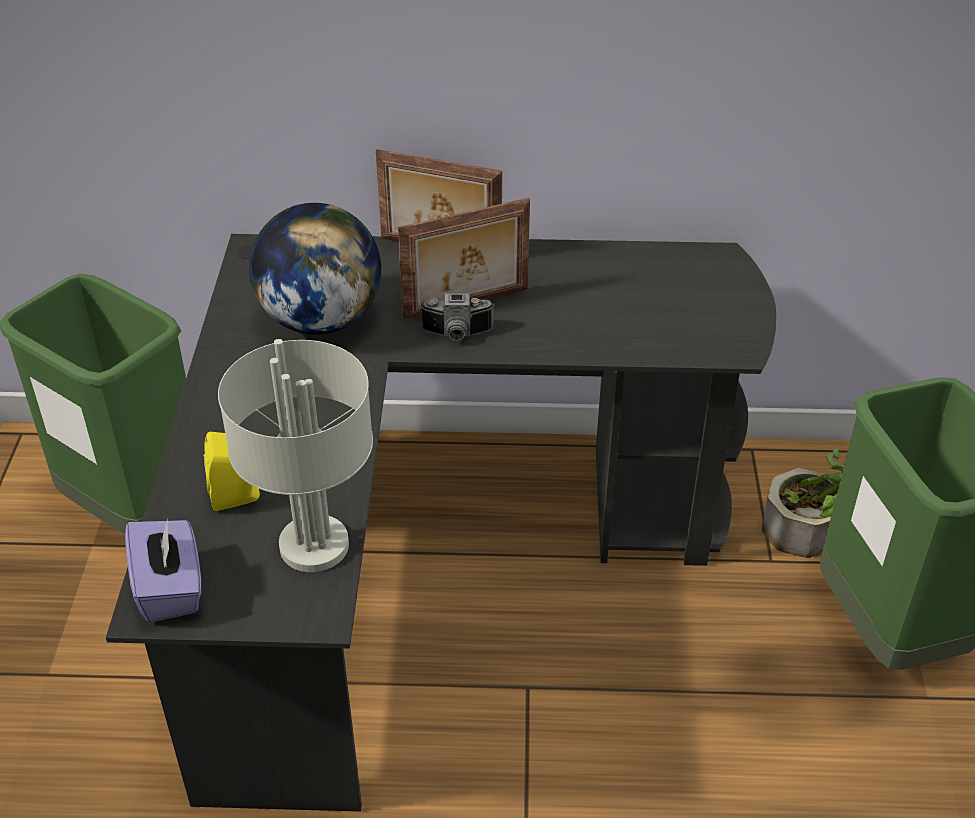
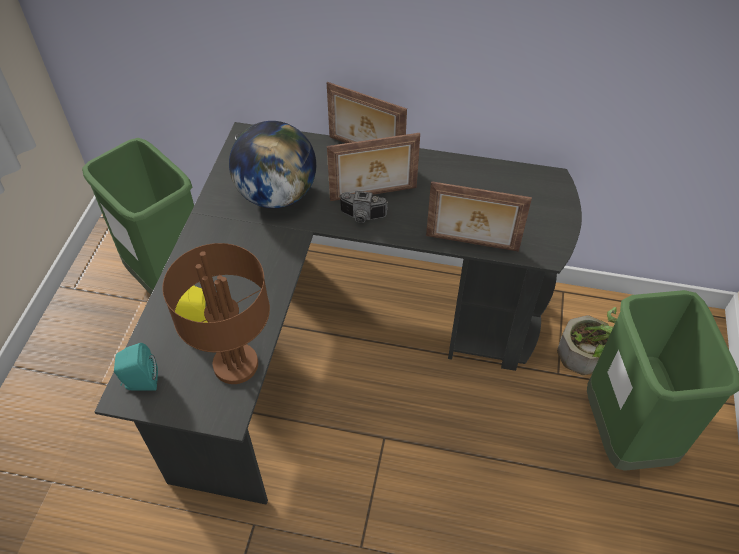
camera: 10 degrees right, 10 degrees up
purple tissue box [125,519,201,622] -> turquoise speaker [114,343,158,391]
grey table lamp [218,339,373,572] -> brown table lamp [162,243,270,384]
none -> picture frame [426,181,532,252]

